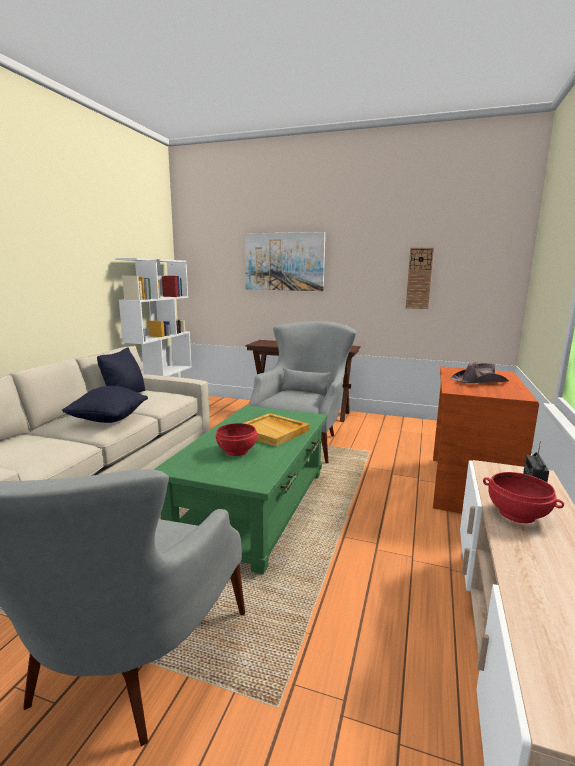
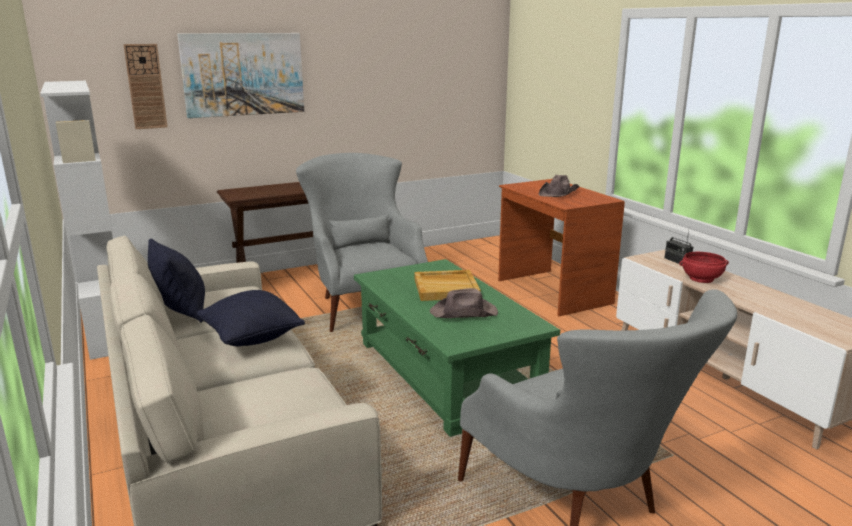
camera: 45 degrees left, 5 degrees up
red bowl [216,423,257,456] -> brown hat [430,288,498,318]
wall clock [406,248,434,309] -> wall clock moved to [123,44,168,129]

